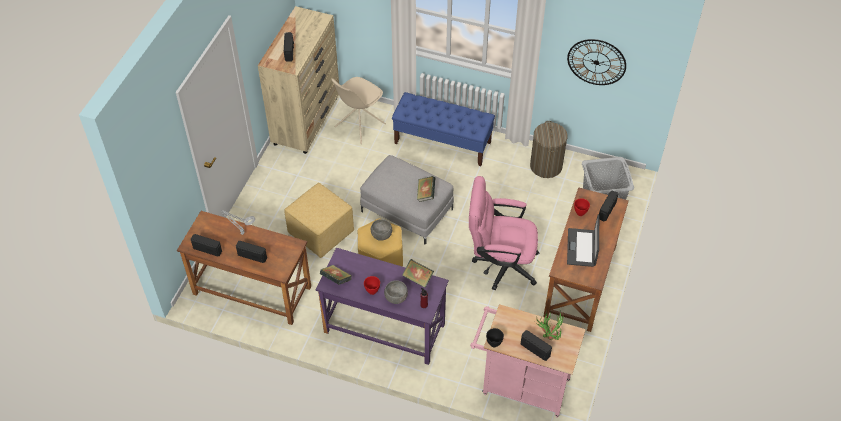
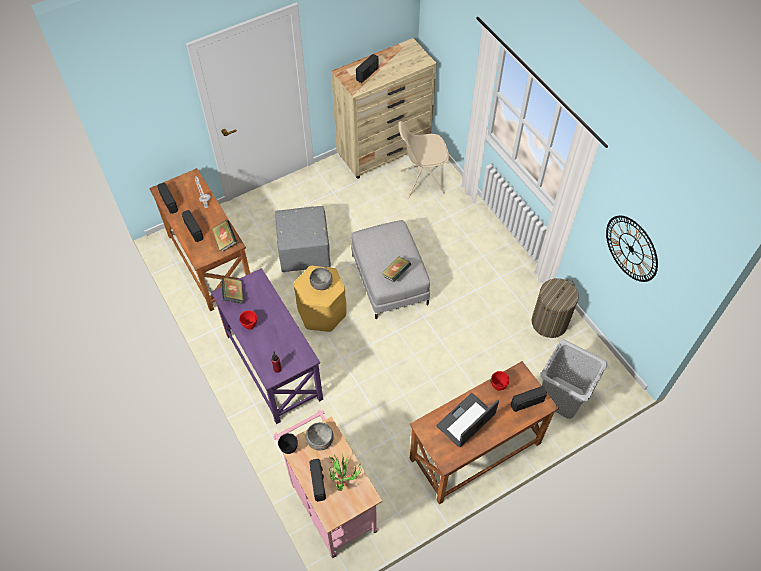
camera: 40 degrees right, 5 degrees up
yellow ottoman [285,183,354,258] -> grey ottoman [275,206,331,272]
grey bowl [384,280,408,304] -> grey bowl moved to [306,422,334,451]
blue bench [392,92,495,166] -> none
book [402,259,434,288] -> book moved to [212,220,237,252]
pink office chair [469,176,539,290] -> none

